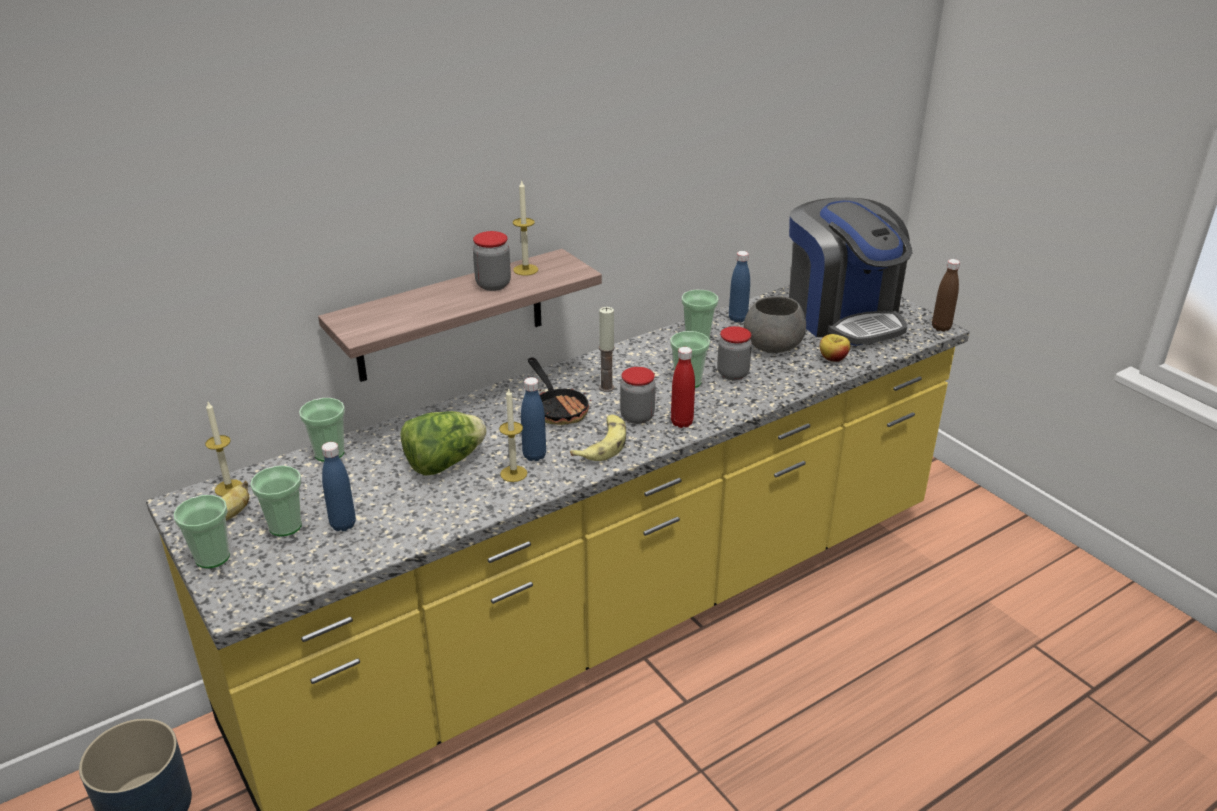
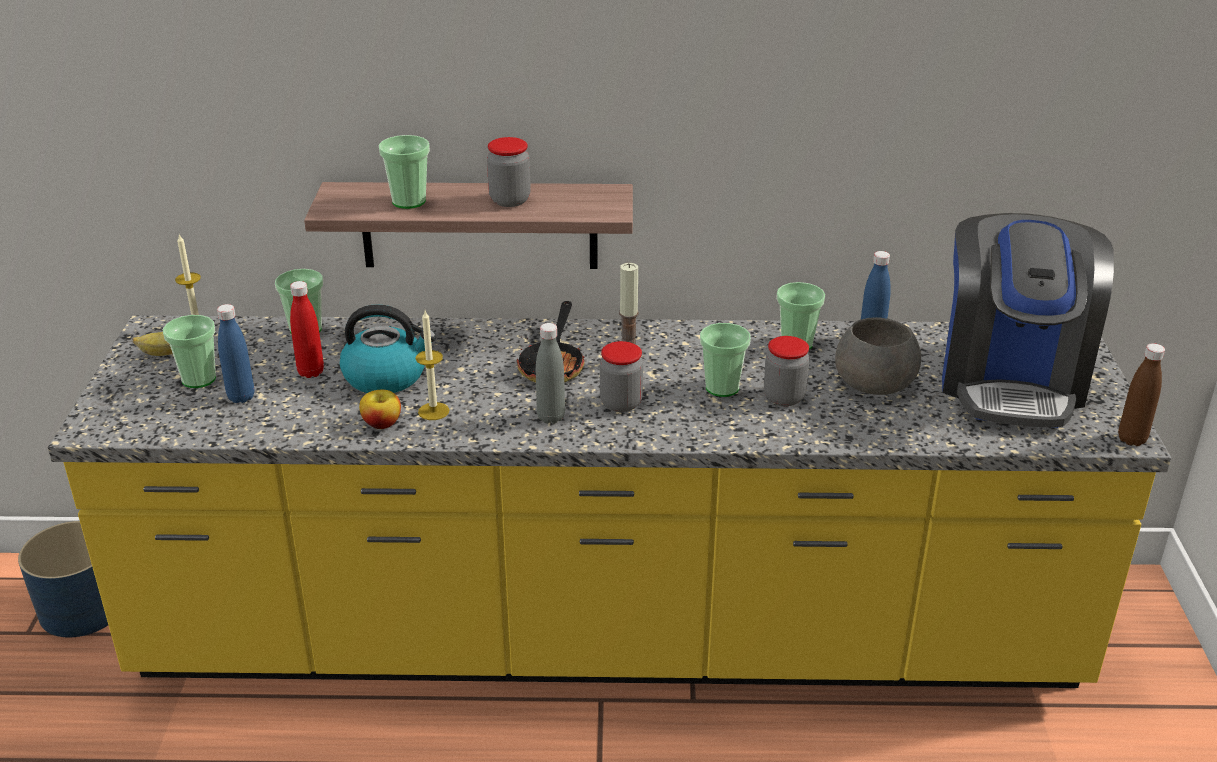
camera: 35 degrees right, 0 degrees up
cup [174,495,230,568] -> cup moved to [379,135,430,209]
lettuce [400,411,487,476] -> kettle [339,305,436,393]
candle [513,181,538,276] -> none
blue bottle [521,377,546,461] -> none
banana [570,414,626,461] -> grey bottle [536,323,565,424]
red bottle [671,347,695,428] -> red bottle moved to [290,281,324,378]
apple [820,334,850,362] -> apple moved to [359,390,401,429]

